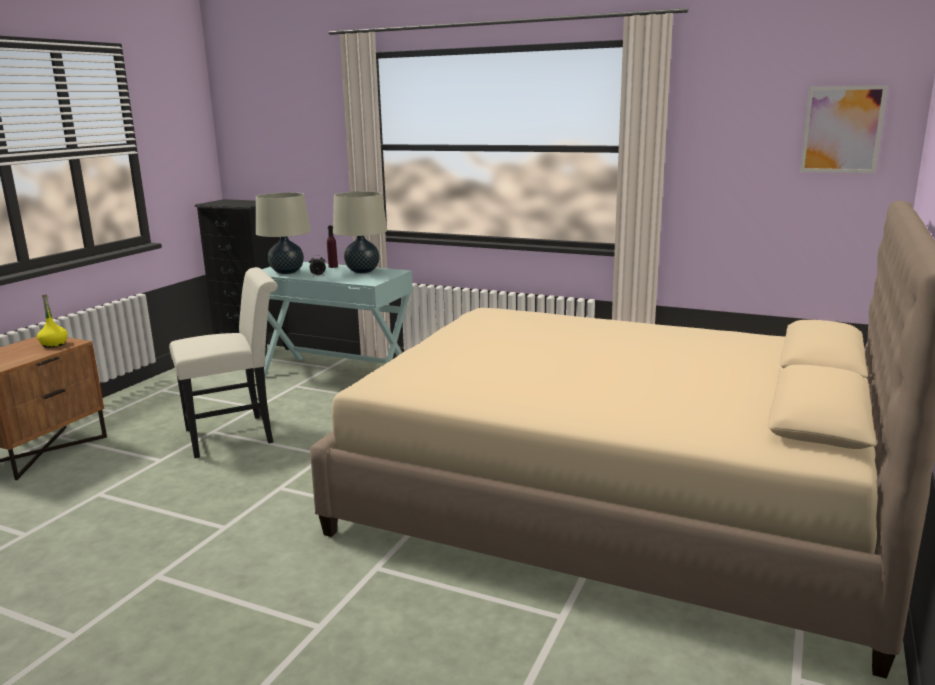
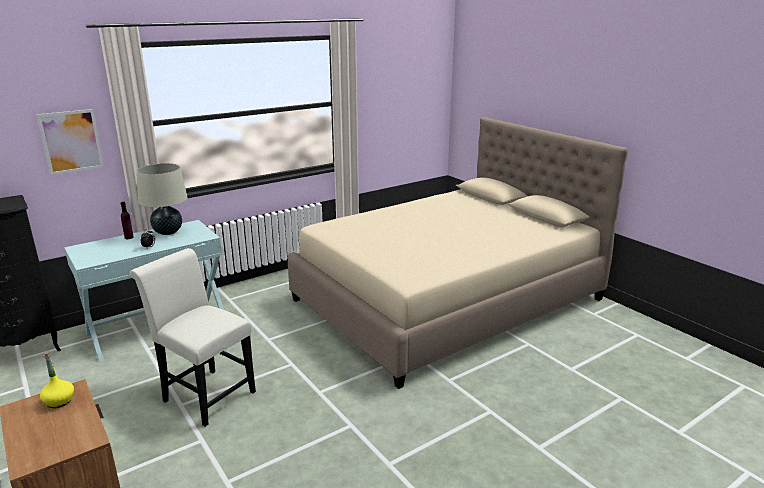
camera: 60 degrees left, 5 degrees up
white chair [169,267,278,458] -> white chair turned 60 degrees counterclockwise [130,248,256,427]
beige table lamp [256,192,311,274] -> none
picture [800,85,888,173] -> picture moved to [37,109,104,175]

